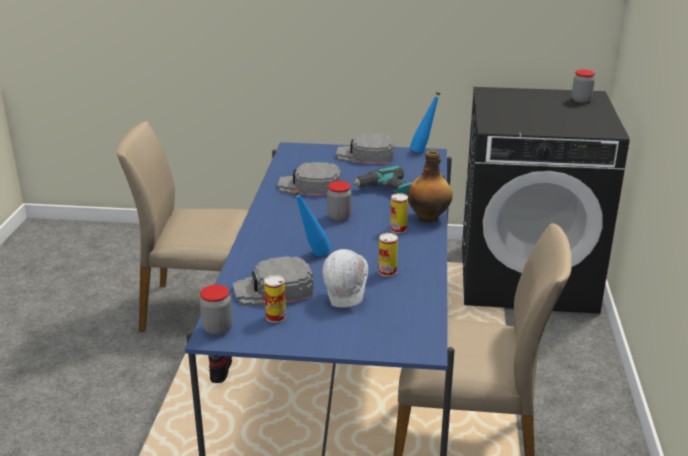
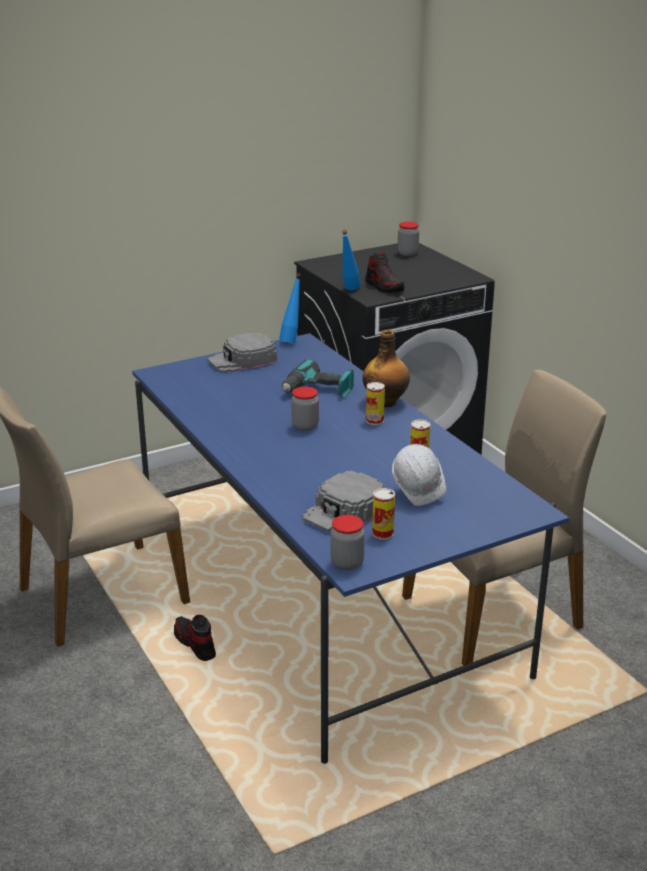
camera: 35 degrees left, 0 degrees up
grey cap [277,162,341,196] -> none
blue bottle [293,189,331,256] -> blue bottle moved to [342,230,361,290]
none -> shoe [365,251,404,293]

